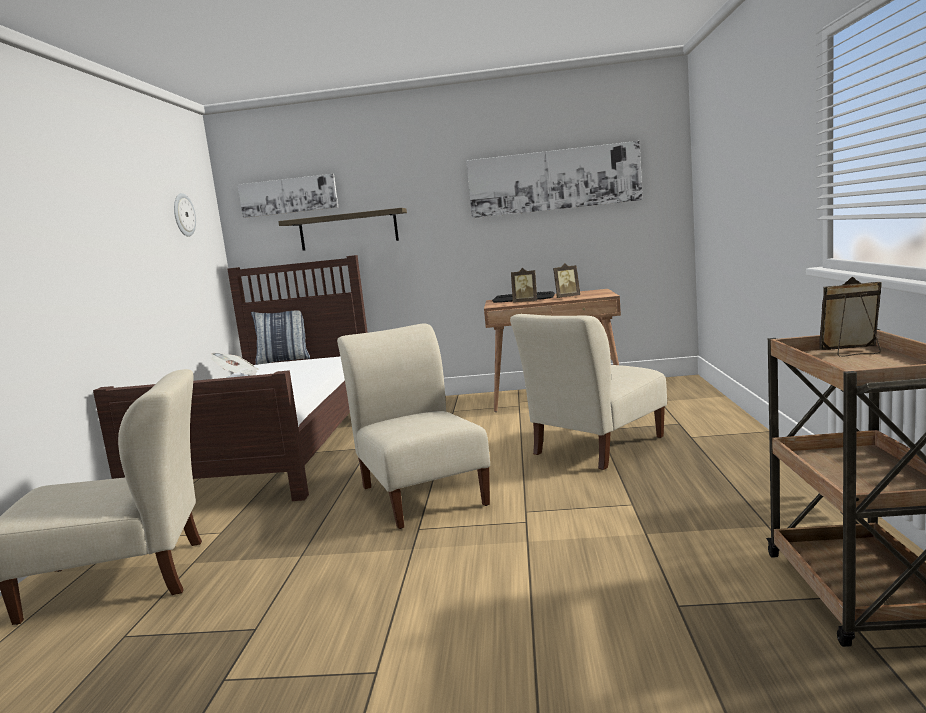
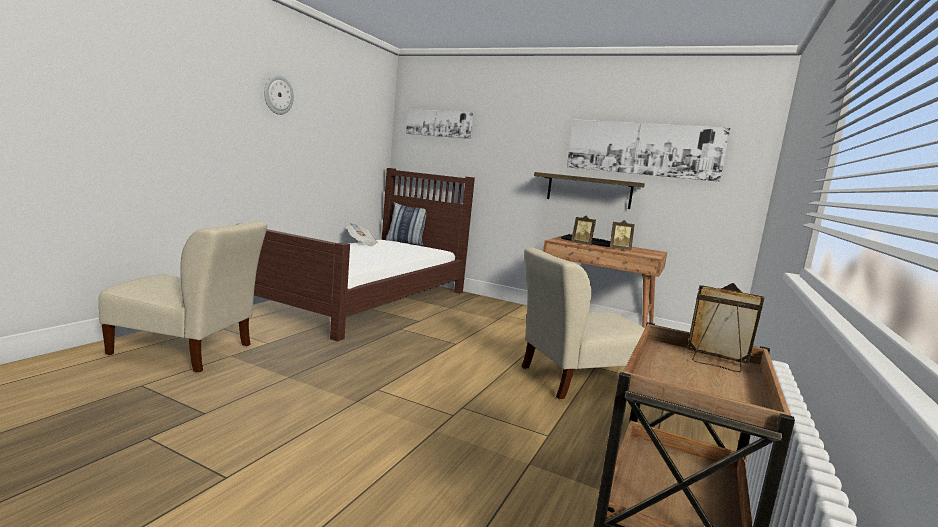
camera: 20 degrees right, 0 degrees up
wall clock [174,193,196,237] -> wall clock moved to [264,75,294,115]
shelf [278,208,407,251] -> shelf moved to [534,172,645,209]
beige chair [337,323,490,529] -> none

